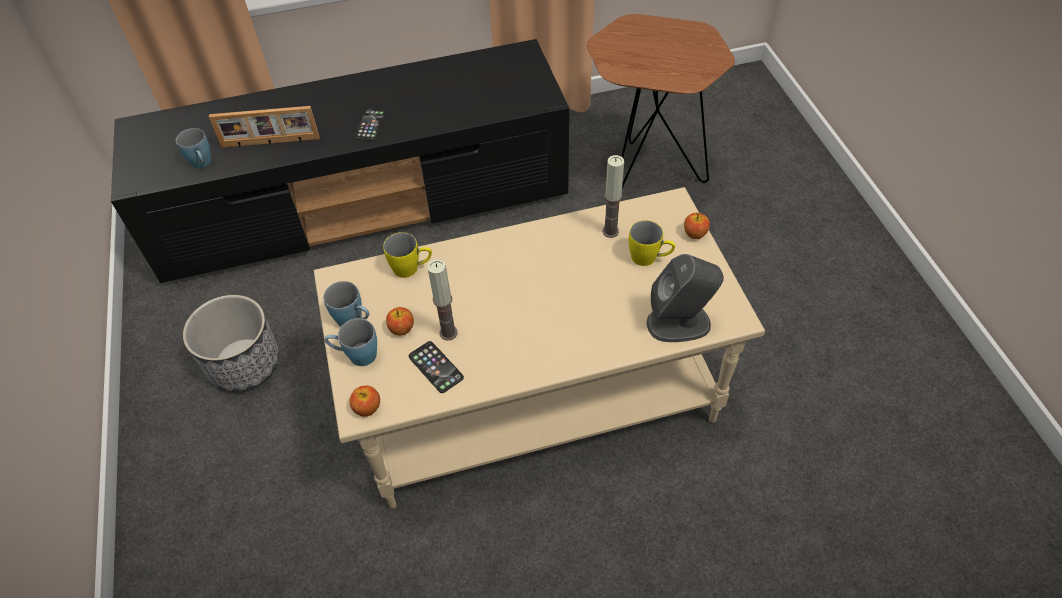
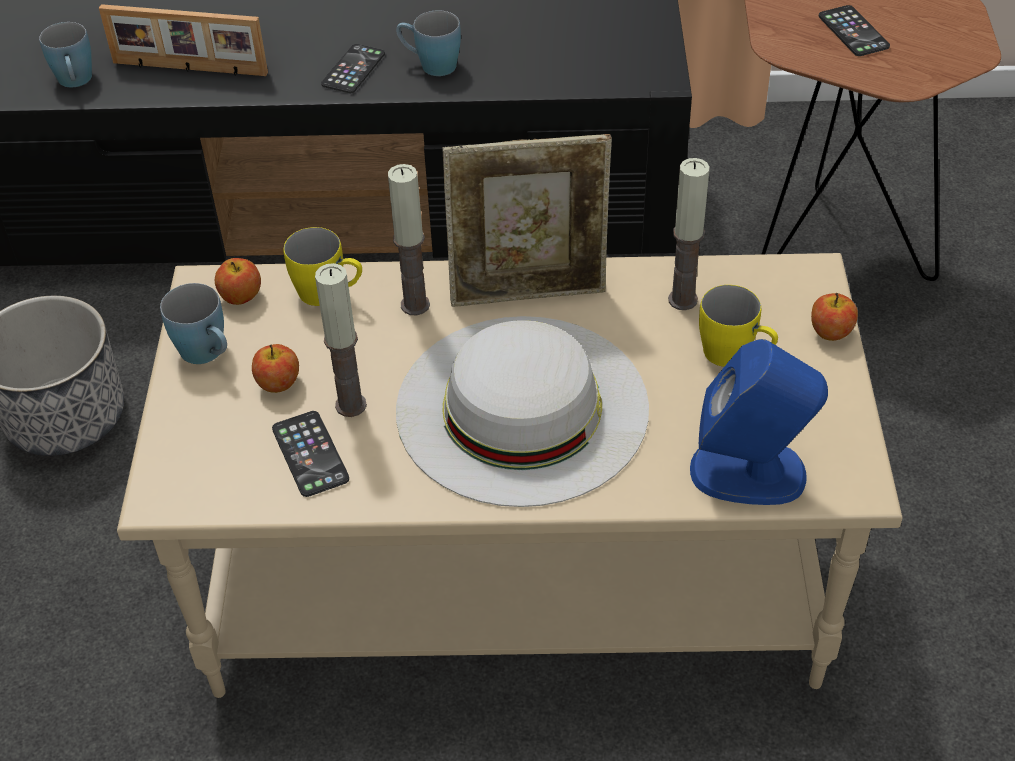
camera: 15 degrees right, 5 degrees down
blue mug [325,318,377,366] -> blue mug moved to [396,11,461,76]
apple [349,385,380,417] -> apple moved to [215,258,261,305]
grey speaker [647,254,724,342] -> blue speaker [690,339,828,505]
none -> candle [388,164,430,315]
none -> white hat [396,316,649,507]
none -> picture frame [443,134,612,307]
none -> phone [819,5,890,56]

